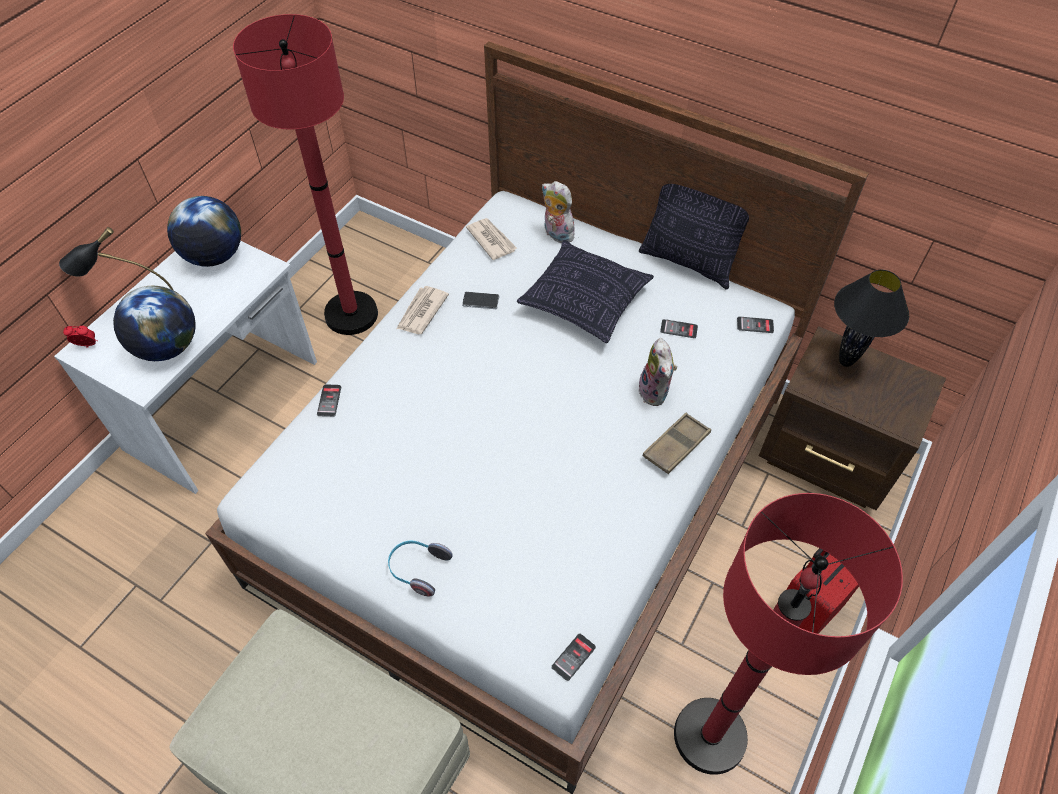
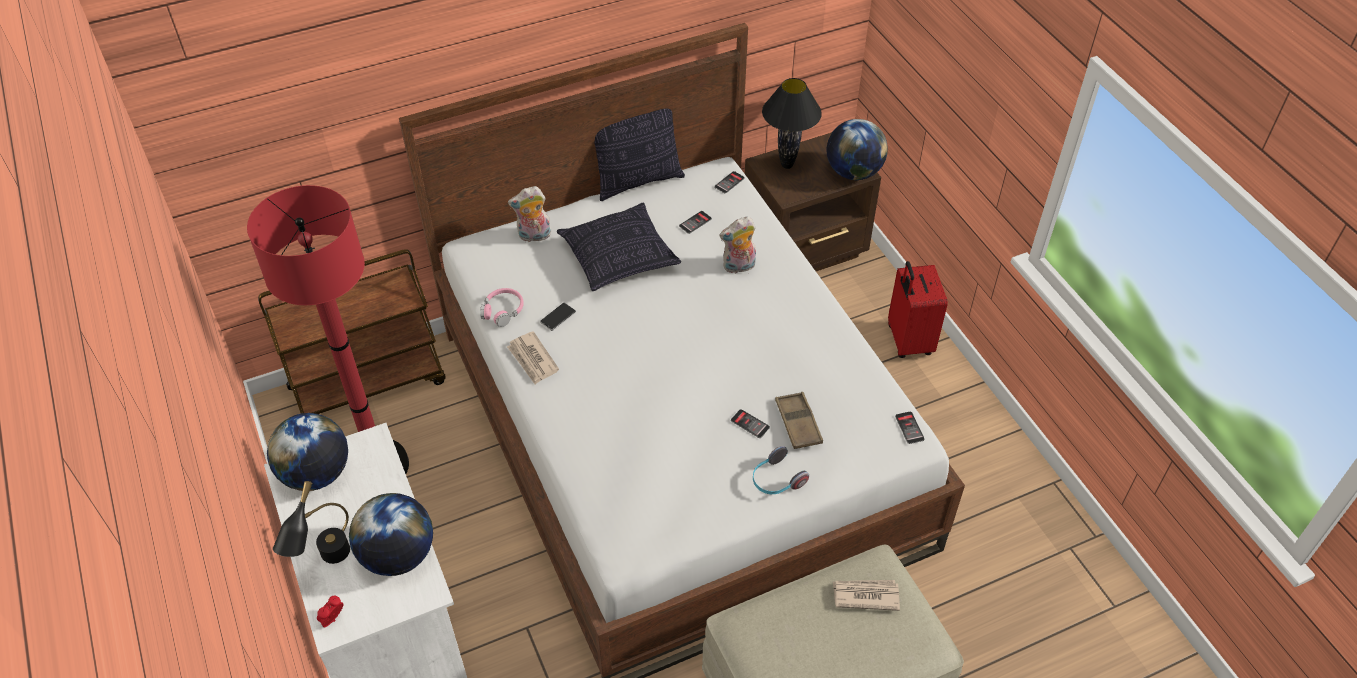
camera: 55 degrees left, 5 degrees down
phone [317,384,341,417] -> phone moved to [731,409,770,438]
newspaper [466,218,517,260] -> newspaper moved to [833,580,900,611]
plush toy [639,338,677,406] -> plush toy turned 135 degrees clockwise [719,216,756,274]
brown tray [643,413,711,474] -> brown tray moved to [775,392,823,449]
red floor lamp [674,493,903,775] -> none
none -> brown cart [258,249,446,414]
none -> pink headphones [480,288,524,327]
none -> globe [827,119,888,180]

